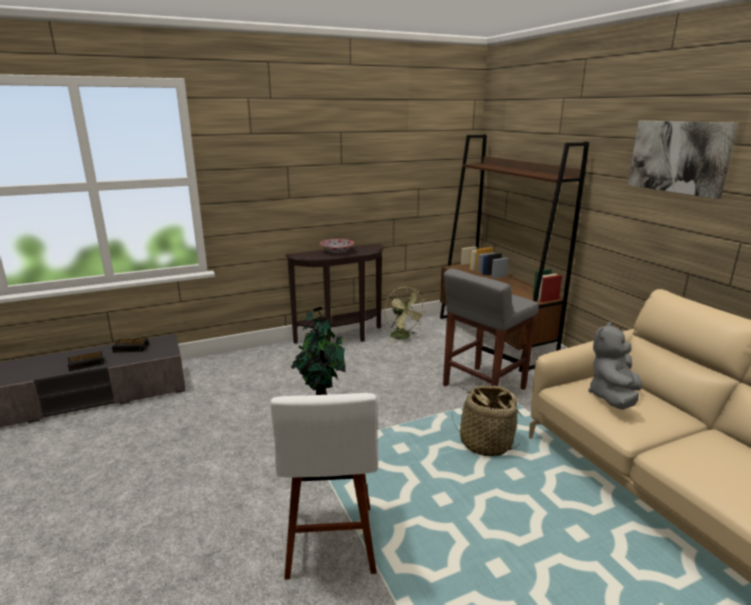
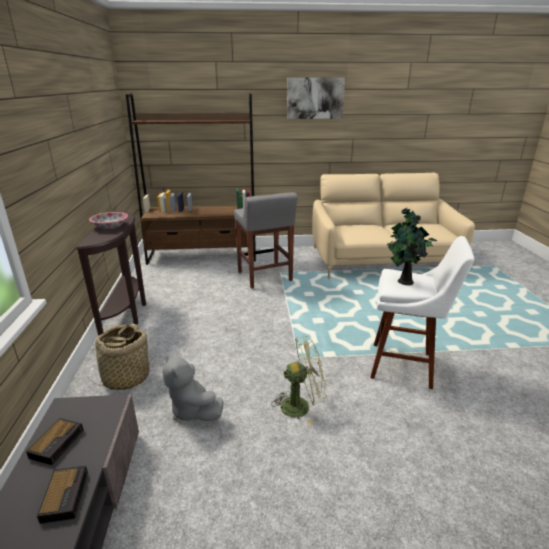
camera: 70 degrees left, 5 degrees up
green fan [384,287,426,342] -> green fan moved to [271,336,327,425]
basket [452,385,521,456] -> basket moved to [86,324,153,390]
grey plush toy [588,322,642,410] -> grey plush toy moved to [162,355,224,421]

